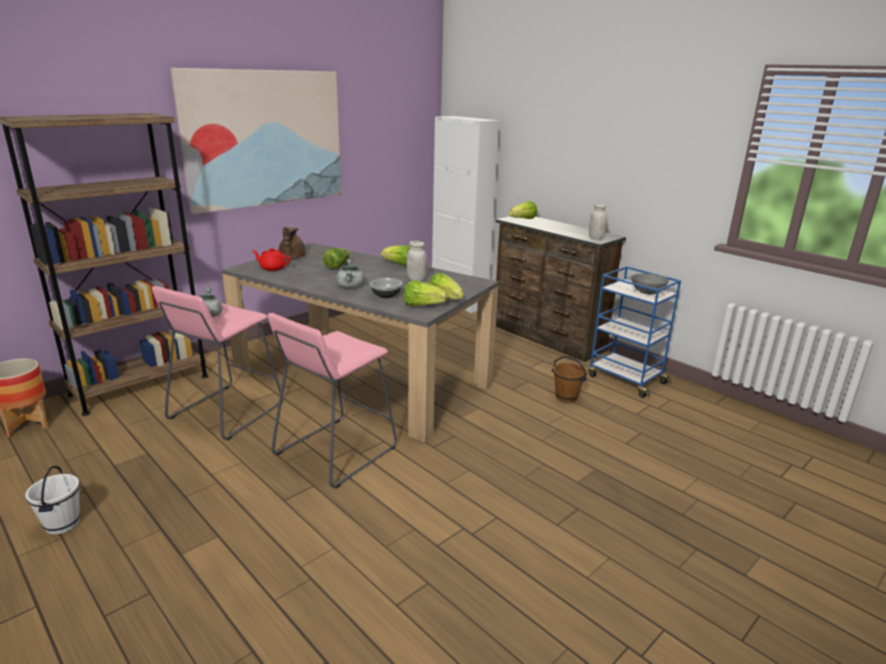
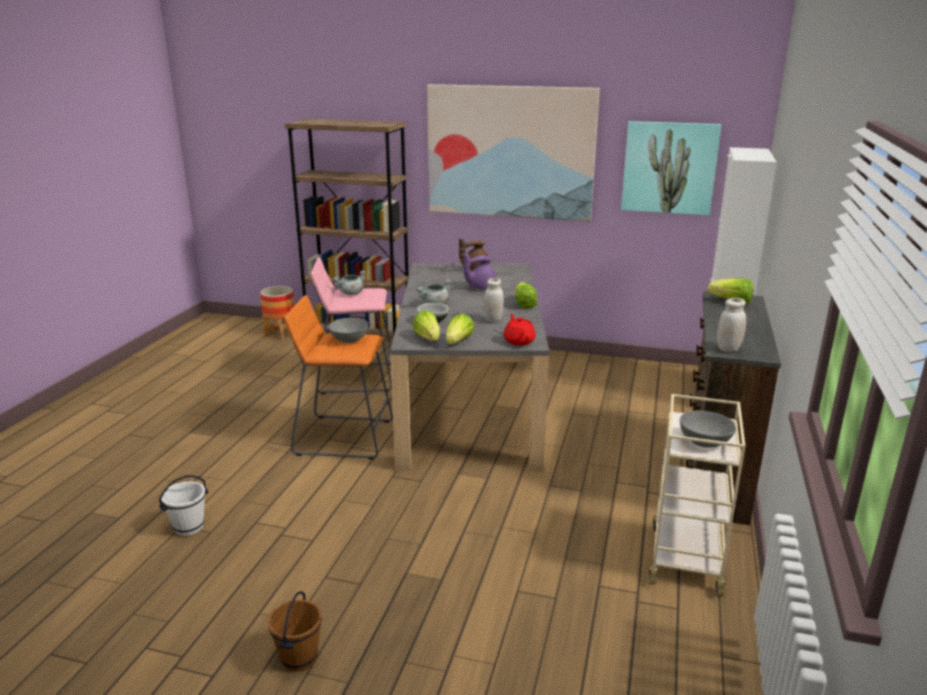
camera: 60 degrees right, 0 degrees up
white bucket [25,466,80,535] -> white bucket moved to [159,475,208,536]
red teapot [252,248,291,271] -> red teapot moved to [504,314,536,345]
pink stool [268,313,397,488] -> orange stool [284,295,393,459]
lettuce [323,248,350,269] -> purple teapot [463,254,496,289]
brown bucket [552,356,587,403] -> brown bucket moved to [268,591,322,671]
blue cart [588,266,681,398] -> beige cart [649,394,746,597]
none -> grey bowl [328,318,368,343]
none -> picture [621,121,722,215]

